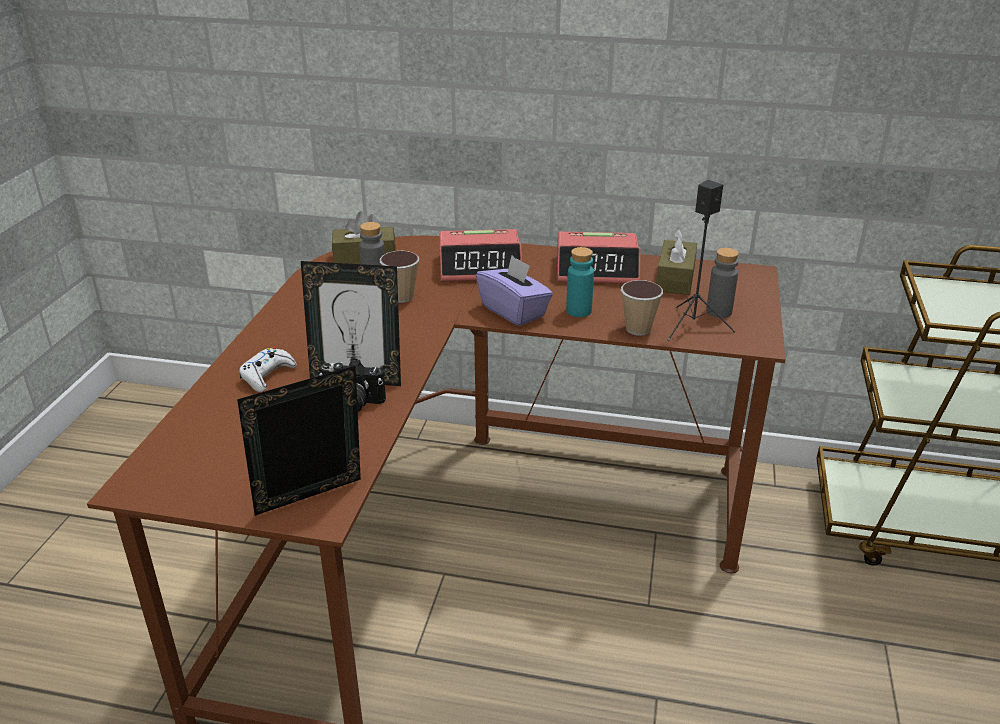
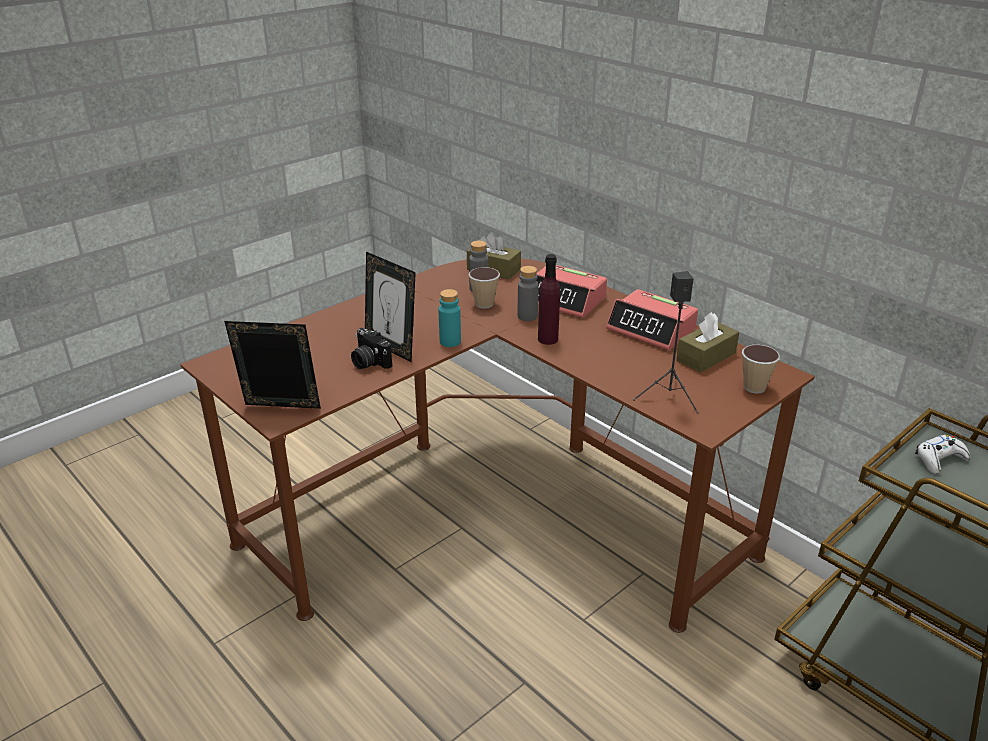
camera: 35 degrees right, 0 degrees up
white game controller [239,347,297,392] -> white game controller moved to [915,435,970,474]
purple tissue box [476,255,553,326] -> purple bottle [538,254,560,345]
turquoise bottle [566,247,594,317] -> turquoise bottle moved to [439,289,461,347]
cup [621,280,663,336] -> cup moved to [742,345,780,393]
grey bottle [706,248,739,318] -> grey bottle moved to [517,266,539,321]

